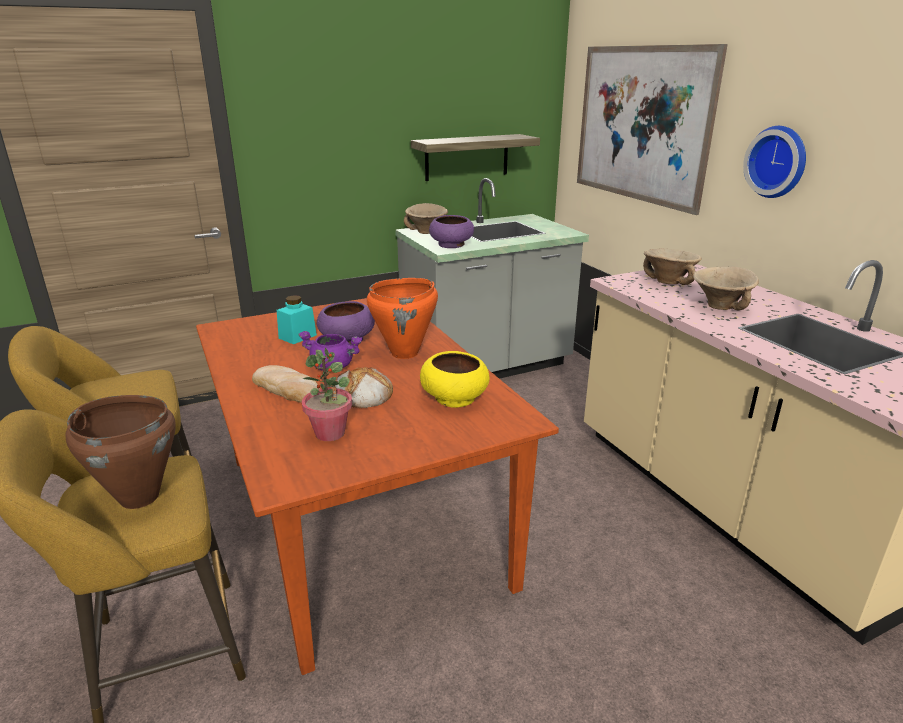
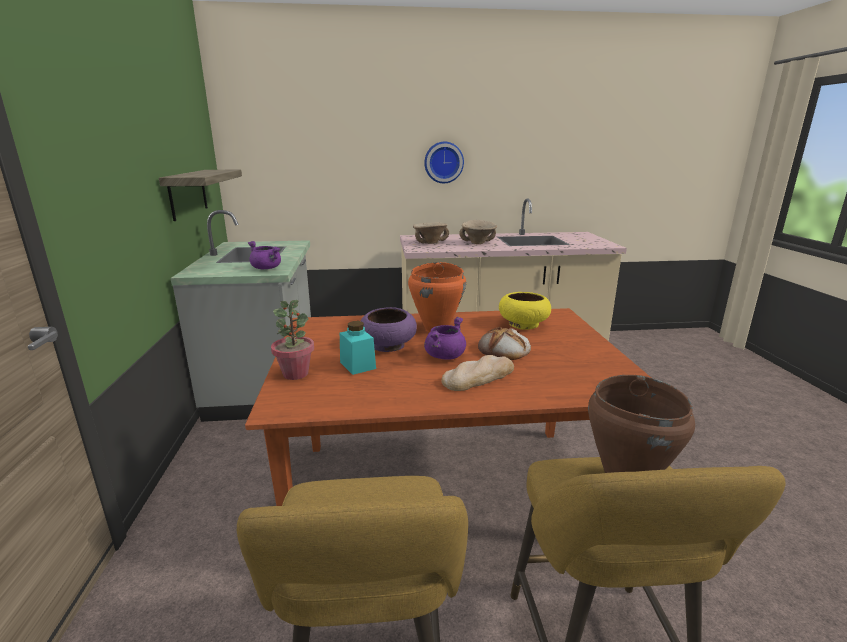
camera: 70 degrees left, 5 degrees down
potted plant [302,348,352,441] -> potted plant moved to [271,300,314,380]
beige bowl [404,203,448,234] -> none
purple bowl [429,215,474,248] -> purple cooking pot [248,241,281,269]
picture [577,44,728,215] -> none

